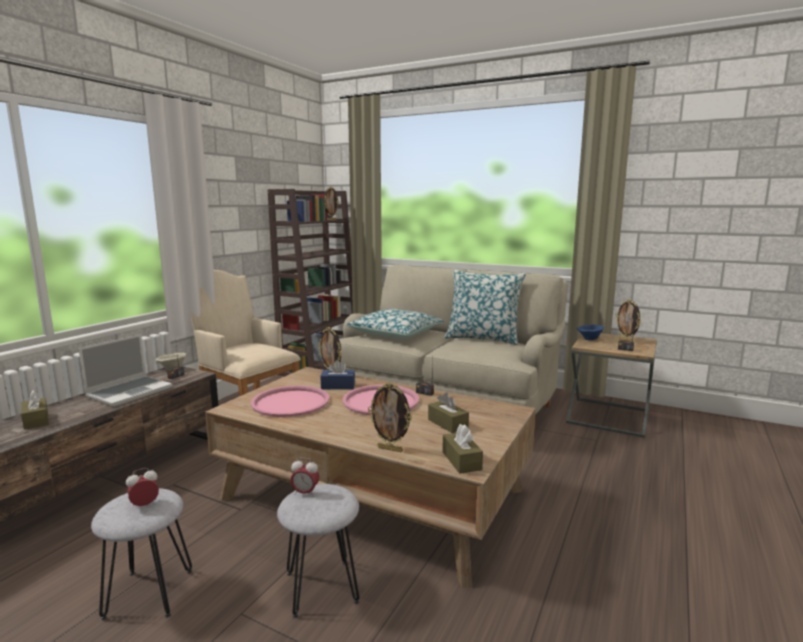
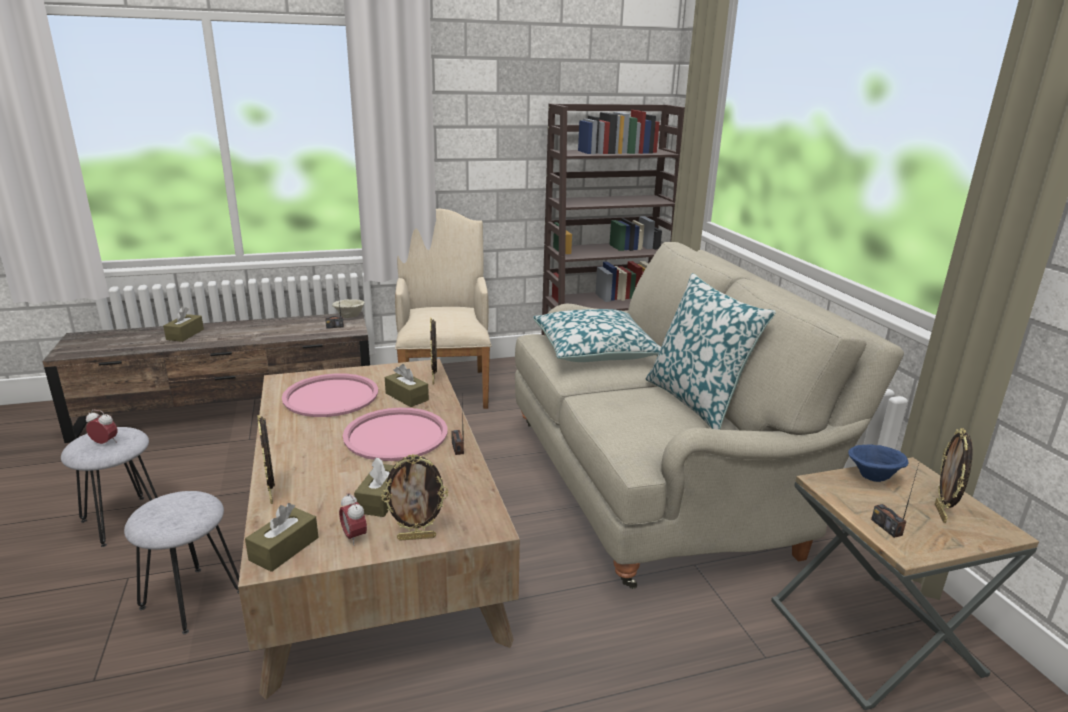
camera: 45 degrees right, 10 degrees up
laptop [79,334,173,407] -> none
alarm clock [290,457,319,497] -> alarm clock moved to [339,493,367,546]
blue tissue box [320,360,355,389] -> brown tissue box [385,364,429,407]
picture frame [324,186,339,221] -> picture frame moved to [381,454,448,541]

